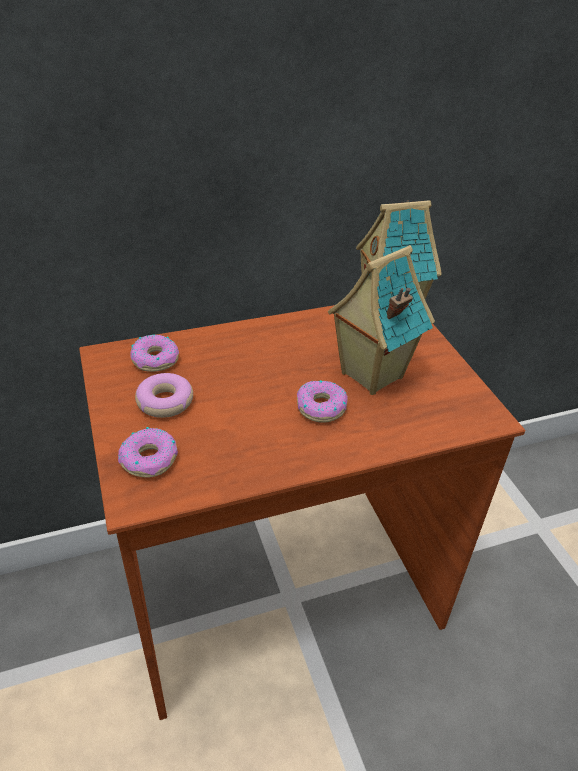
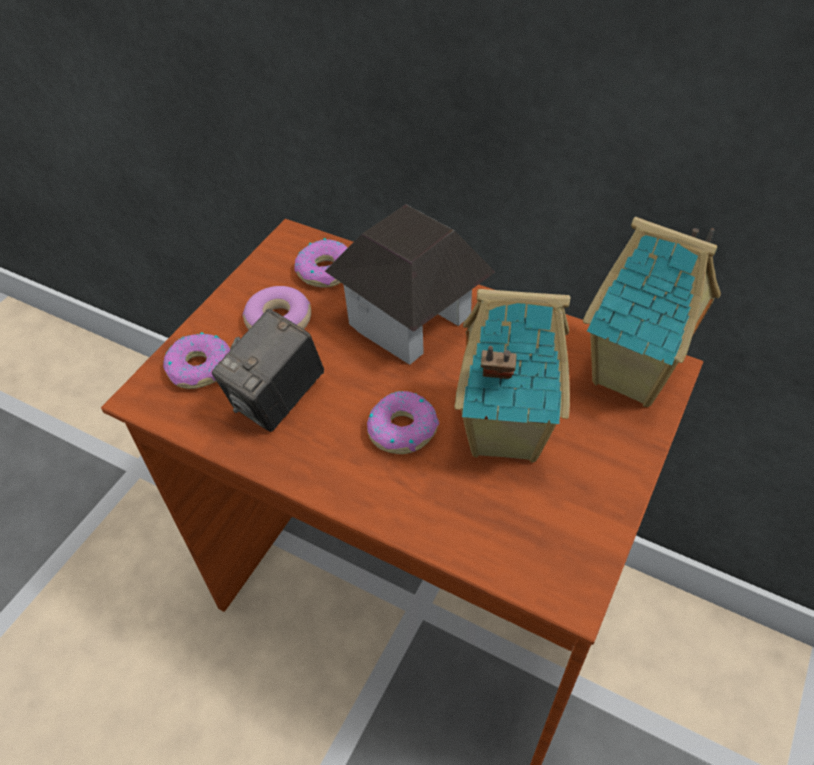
camera: 50 degrees right, 10 degrees up
none -> camera [212,309,324,432]
none -> toy house [325,204,495,365]

